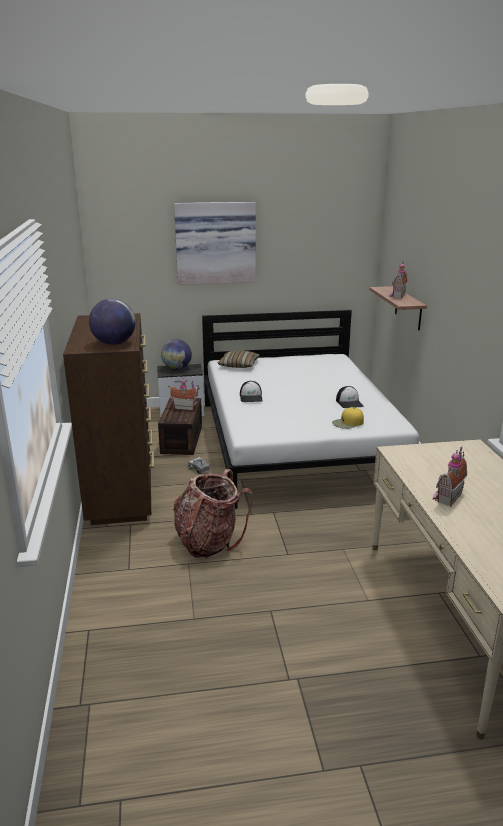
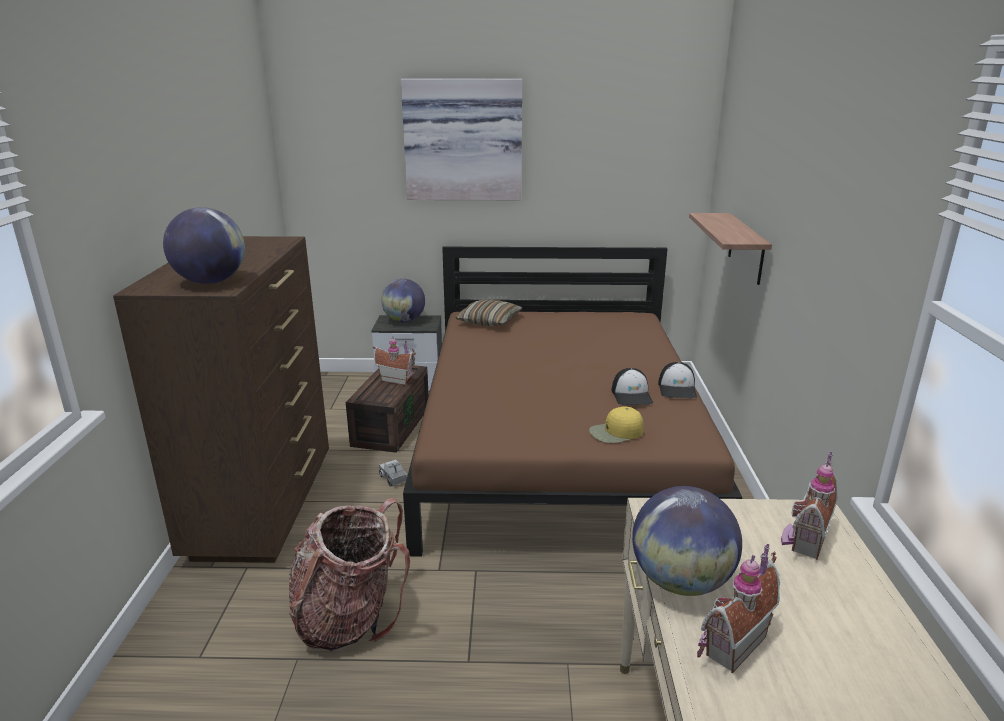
camera: 10 degrees right, 0 degrees up
white bed [202,310,419,509] -> brown bed [403,246,742,557]
cap [240,381,262,402] -> cap moved to [658,362,697,398]
toy house [389,261,408,298] -> toy house moved to [781,452,838,560]
none -> globe [632,486,742,596]

